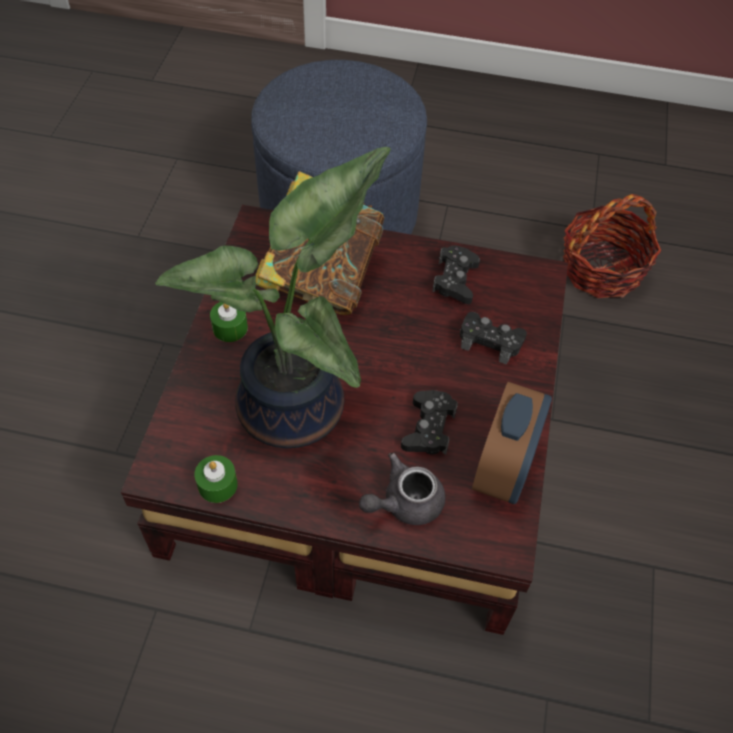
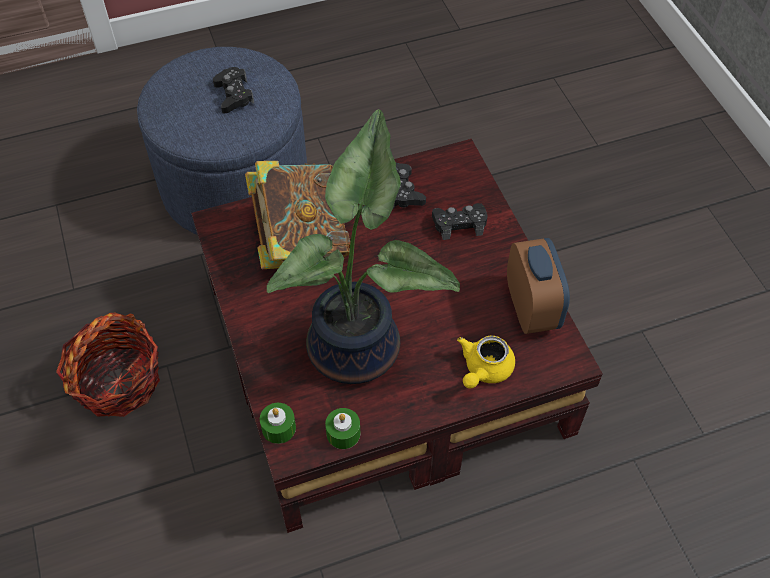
camera: 30 degrees left, 0 degrees up
green candle [210,302,248,342] -> green candle moved to [260,403,296,444]
grey teapot [359,453,445,525] -> yellow teapot [457,336,515,389]
black game controller [401,390,458,455] -> black game controller moved to [213,67,254,114]
basket [563,194,661,298] -> basket moved to [56,313,160,417]

